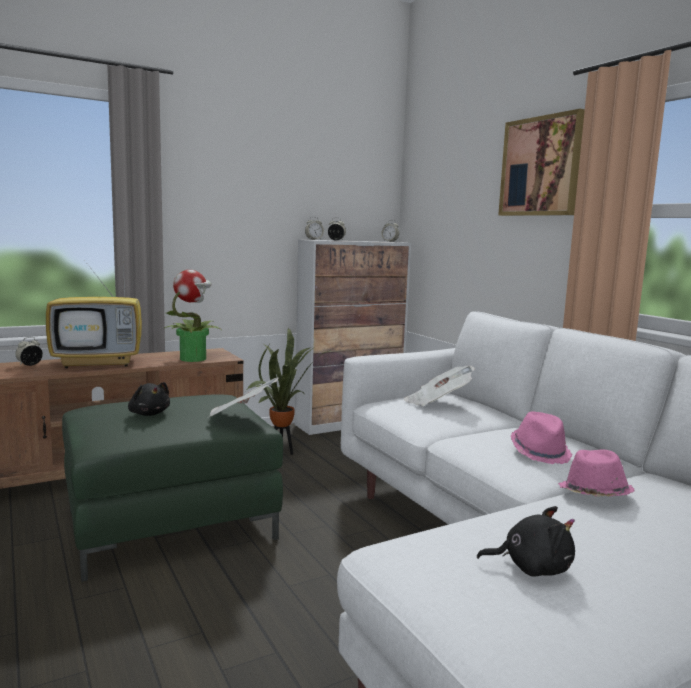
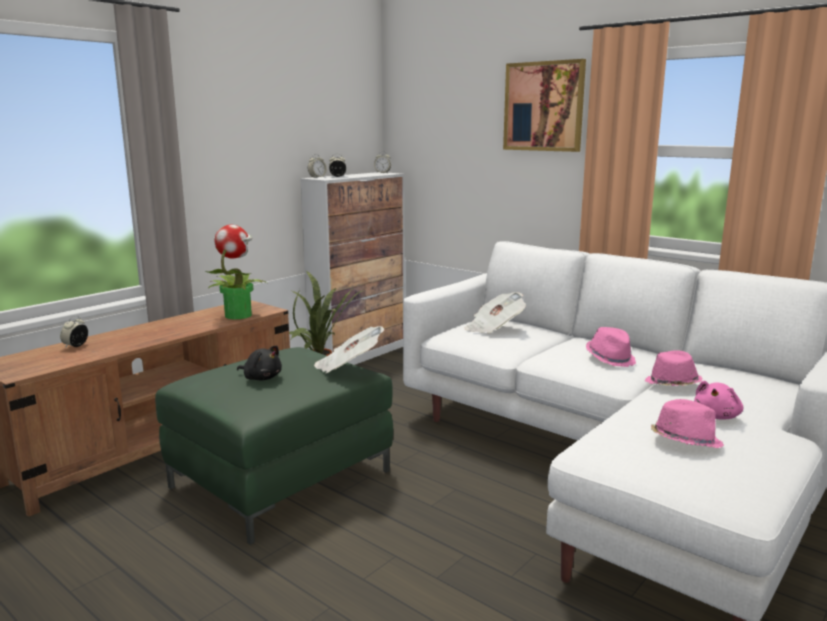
camera: 20 degrees left, 5 degrees up
television [46,259,142,368] -> none
black plush toy [477,506,575,577] -> pink hat [651,399,724,448]
none -> pink plush toy [694,381,743,420]

